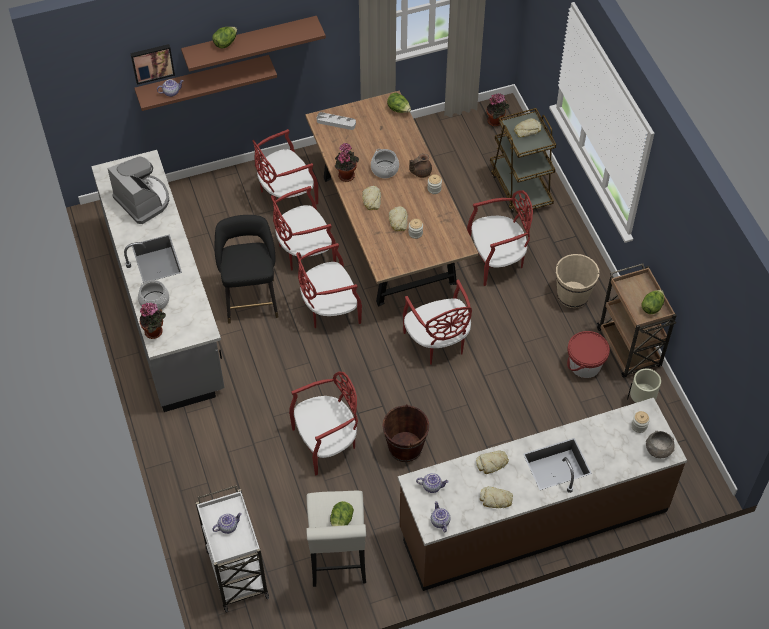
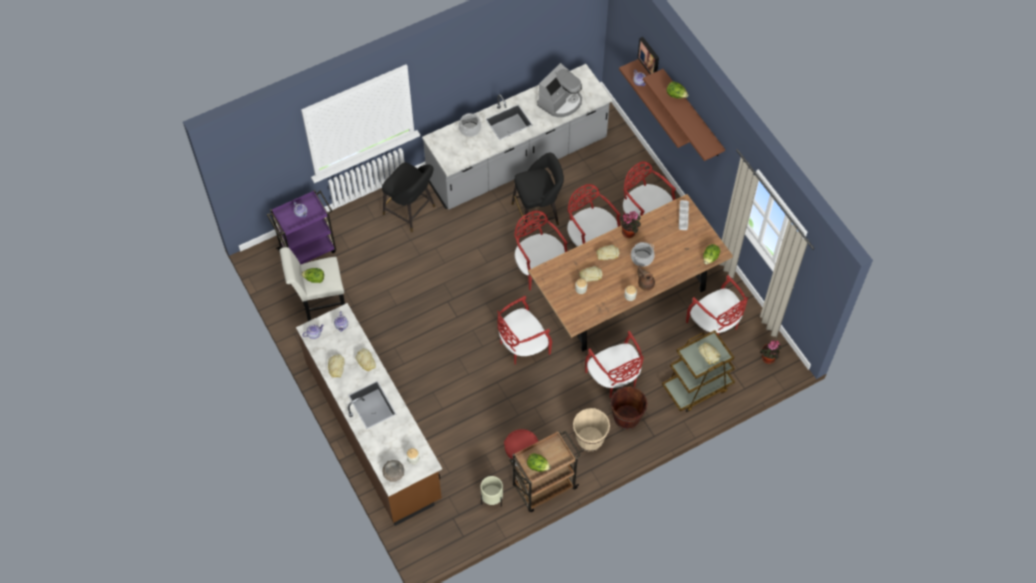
camera: 80 degrees right, 5 degrees up
potted plant [140,303,166,339] -> none
white cart [196,486,269,613] -> purple cart [267,190,336,265]
red chair [289,372,358,475] -> red chair moved to [686,275,748,336]
brown bucket [382,404,429,462] -> brown bucket moved to [611,386,648,430]
none -> black stool [382,162,435,233]

